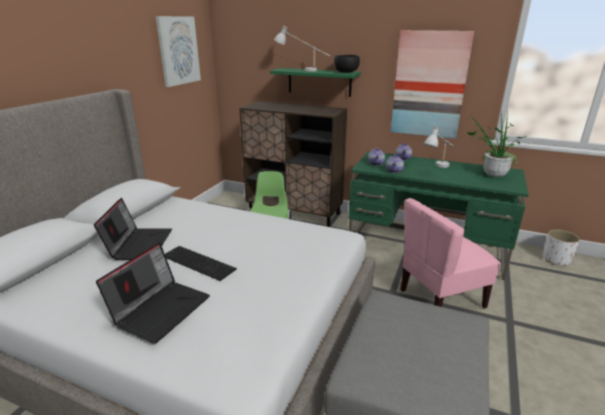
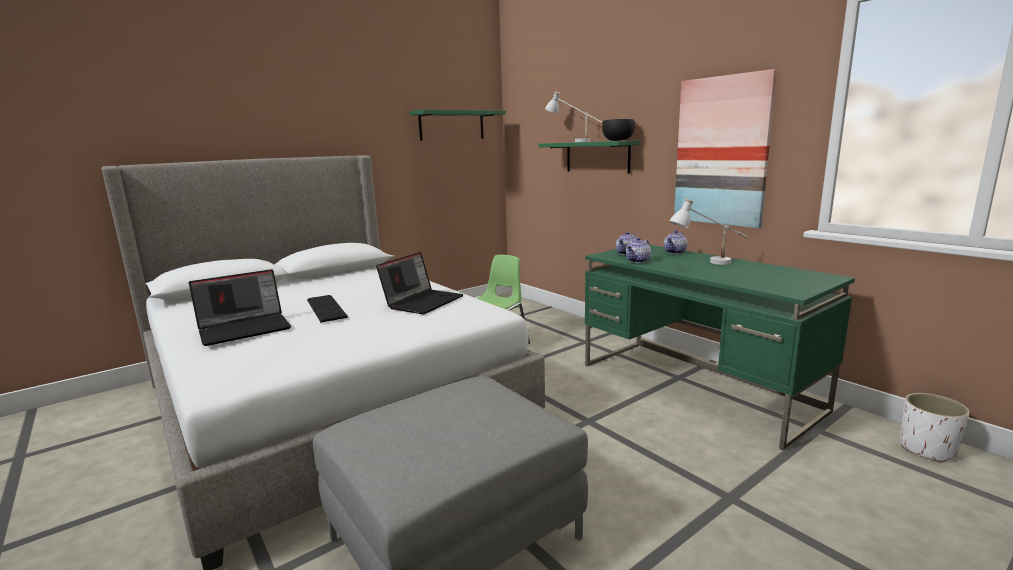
camera: 30 degrees right, 10 degrees down
laptop [94,198,172,260] -> laptop moved to [376,252,464,314]
picture [156,16,201,87] -> green shelf [409,110,506,140]
brown cabinet [239,101,347,227] -> none
pink chair [401,198,500,308] -> none
potted plant [468,108,526,177] -> none

